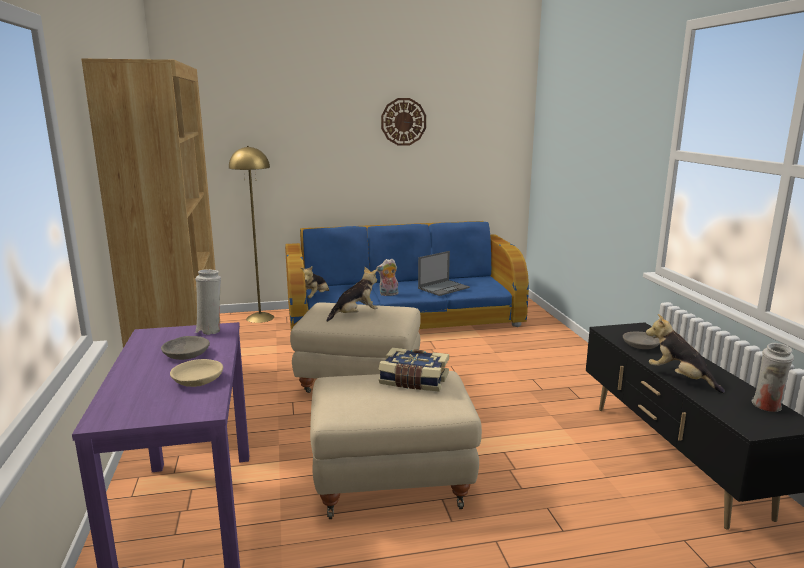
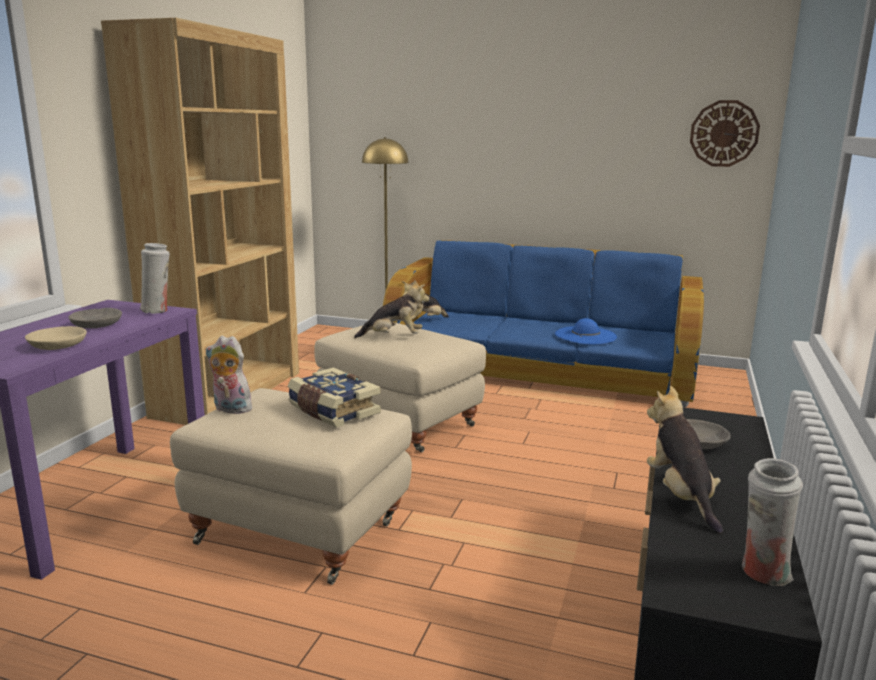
camera: 30 degrees right, 0 degrees up
plush toy [376,259,398,296] -> plush toy moved to [206,335,252,414]
wall clock [381,98,426,146] -> wall clock moved to [690,100,760,167]
laptop [418,251,470,296] -> blue hat [555,318,617,345]

